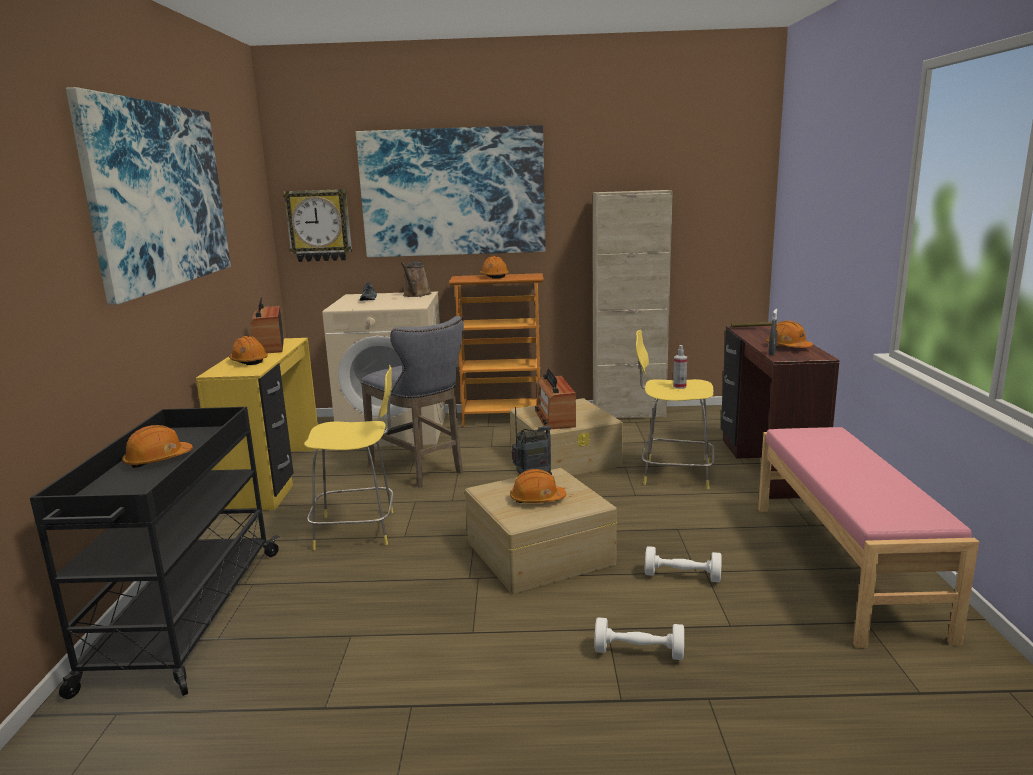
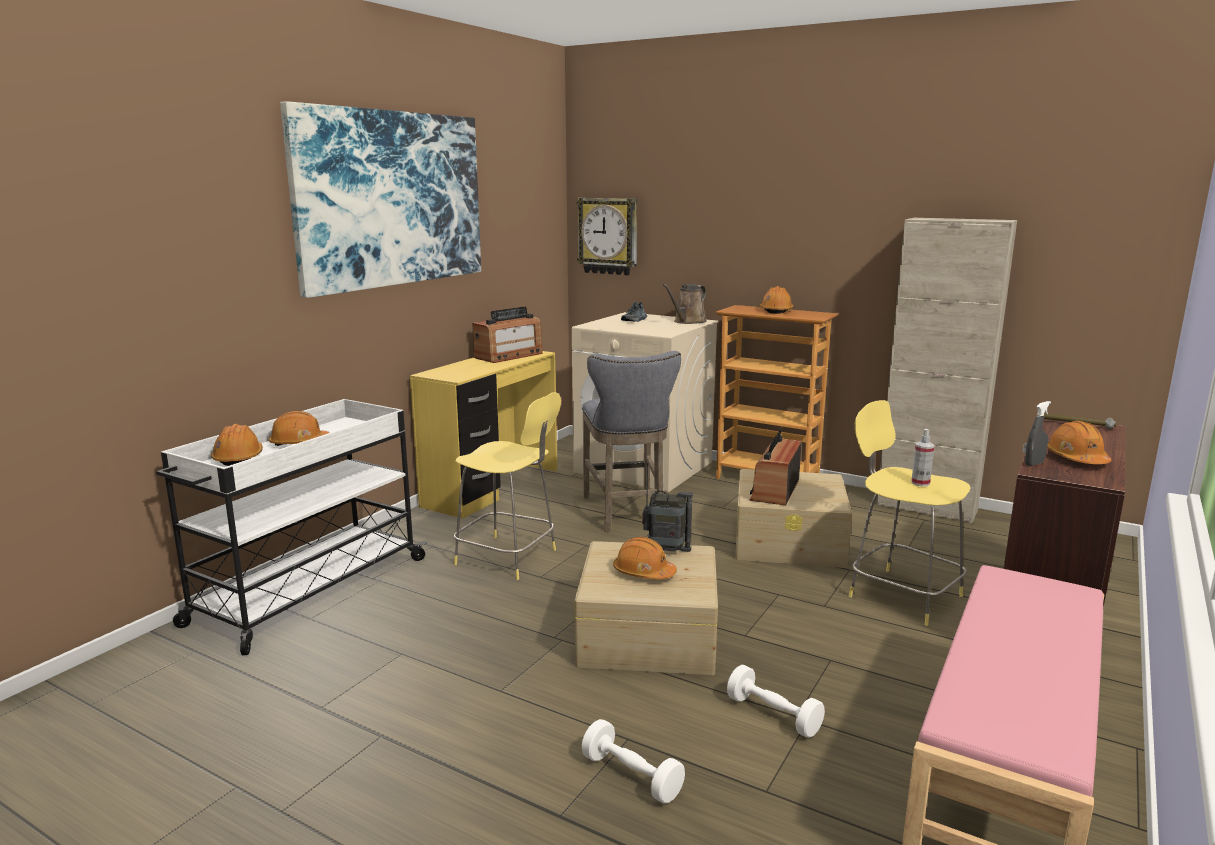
camera: 30 degrees right, 0 degrees up
black cart [30,407,280,699] -> white cart [156,399,427,655]
orange hard hat [229,336,268,365] -> orange hard hat moved to [211,424,263,466]
radio [250,297,284,353] -> radio turned 150 degrees counterclockwise [472,306,543,363]
picture [356,125,546,257] -> none

